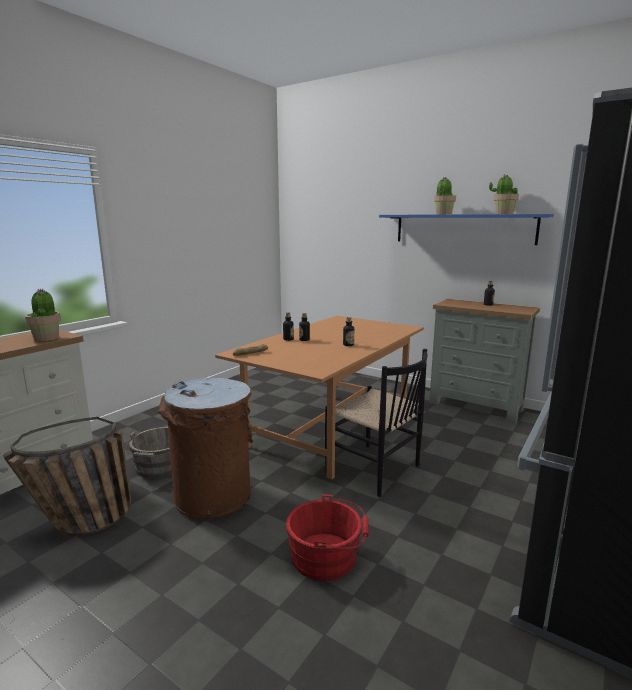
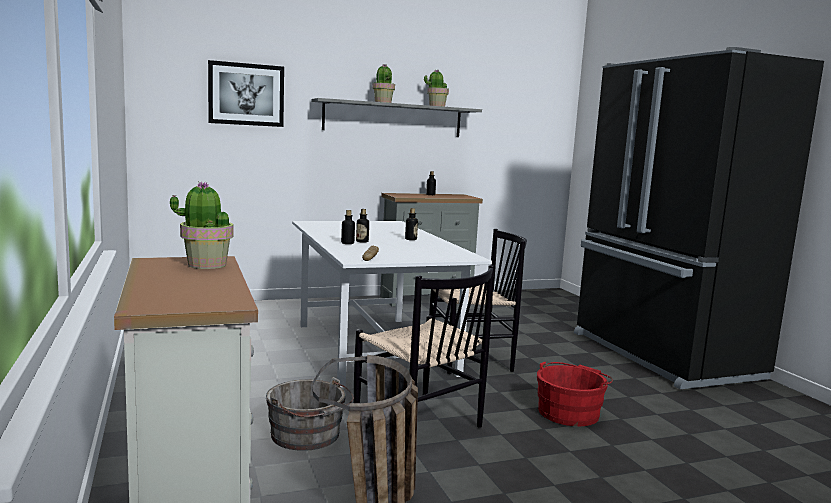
camera: 55 degrees left, 5 degrees down
brown trash can [157,378,253,519] -> black chair [354,265,494,428]
brown dining table [215,316,424,479] -> white dining table [292,221,492,388]
blue shelf [379,214,554,245] -> grey shelf [311,98,482,137]
none -> picture [208,60,284,127]

